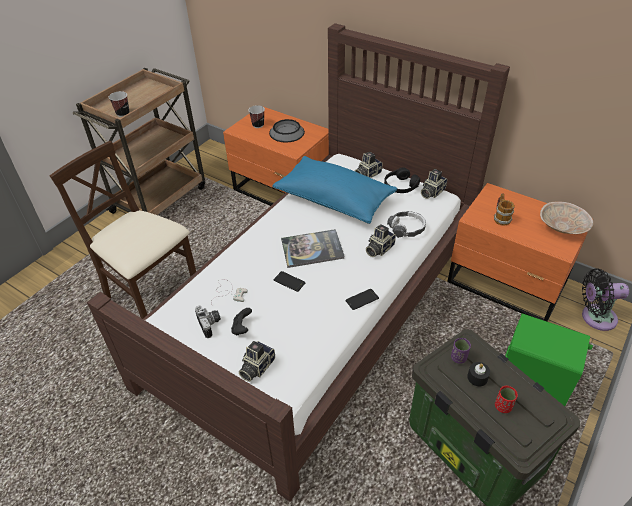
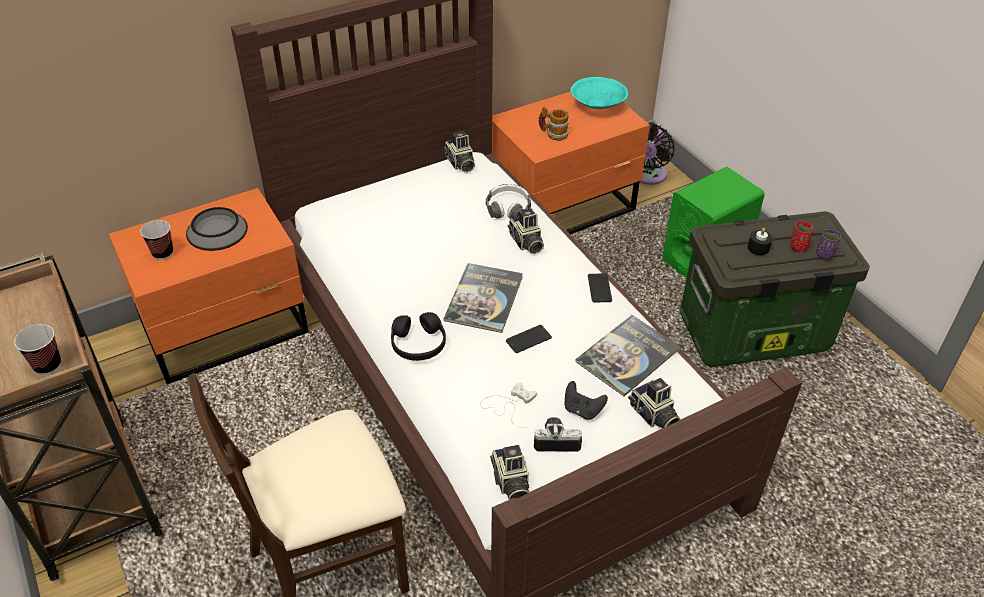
camera: 65 degrees left, 0 degrees up
blue pillow [272,156,397,224] -> none
camera [355,152,382,178] -> camera moved to [490,445,529,500]
black headphones [384,168,420,193] -> black headphones moved to [391,312,446,361]
purple cup [451,338,471,364] -> purple cup moved to [816,229,841,259]
beige bowl [540,202,593,234] -> turquoise bowl [570,77,628,109]
none -> book [575,315,680,396]

